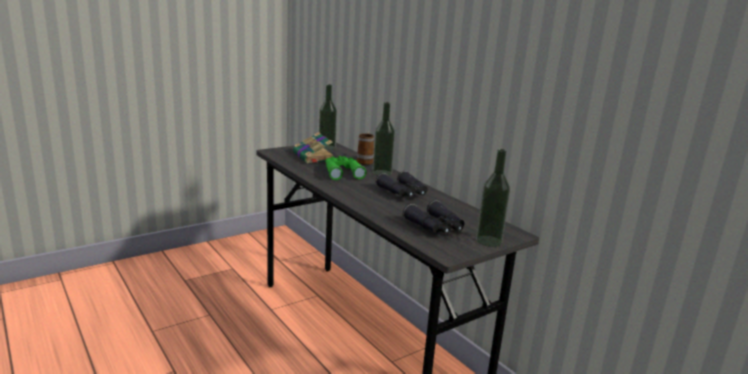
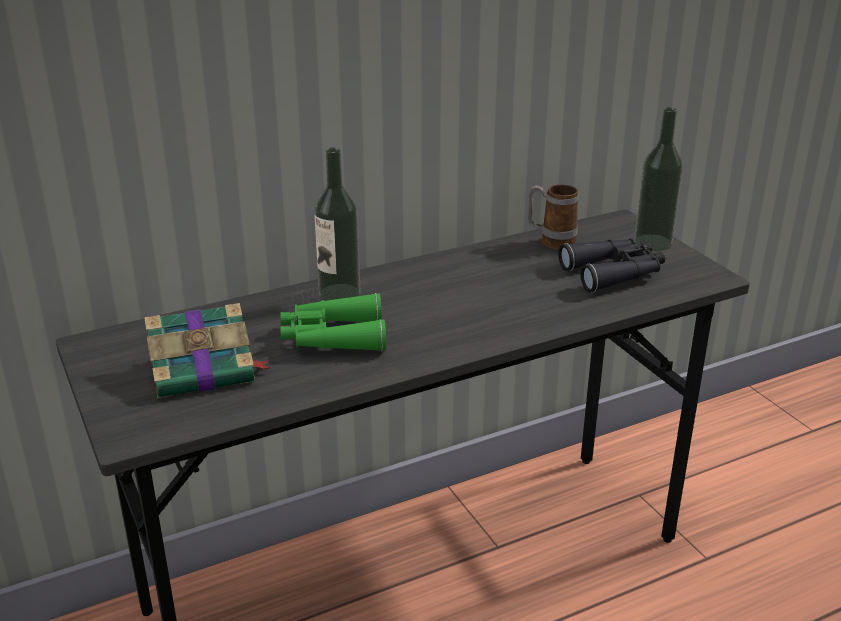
camera: 80 degrees left, 10 degrees up
bottle [319,84,337,150] -> none
mug [357,131,374,165] -> mug moved to [528,184,579,250]
black binoculars [376,171,428,197] -> none

